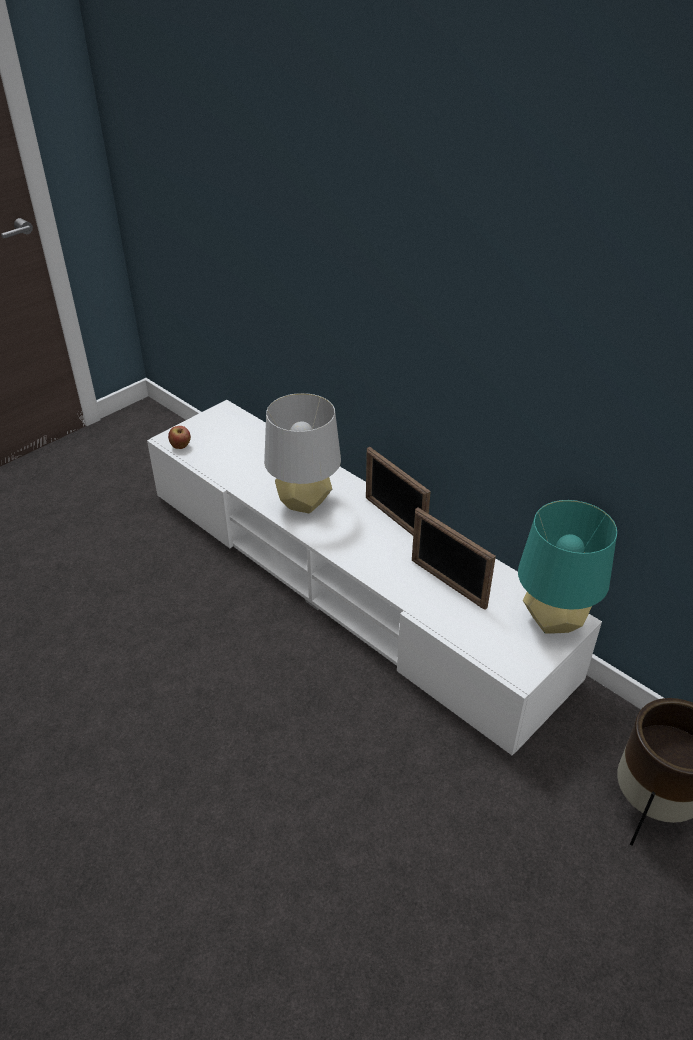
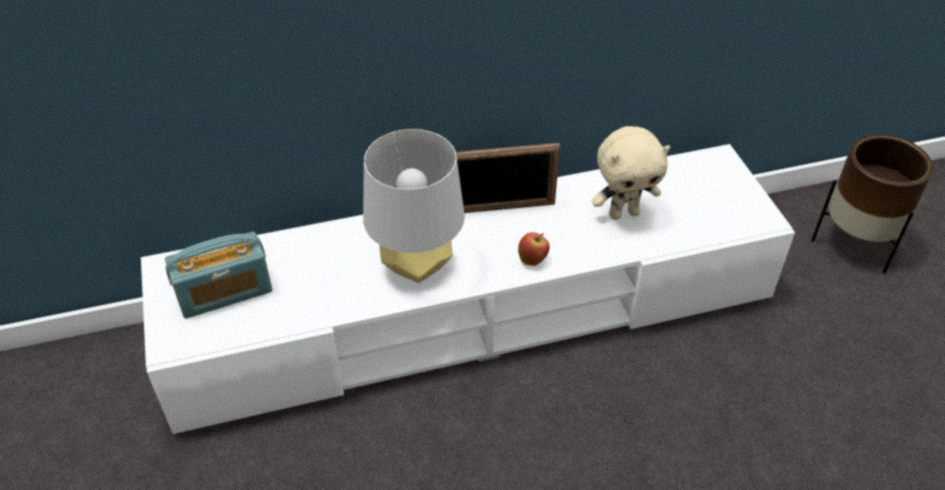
camera: 60 degrees left, 5 degrees up
apple [168,426,191,449] -> apple moved to [518,232,550,266]
picture frame [412,508,496,610] -> beige plush toy [592,126,671,220]
turquoise table lamp [518,500,617,634] -> none
none -> radio [165,232,272,318]

